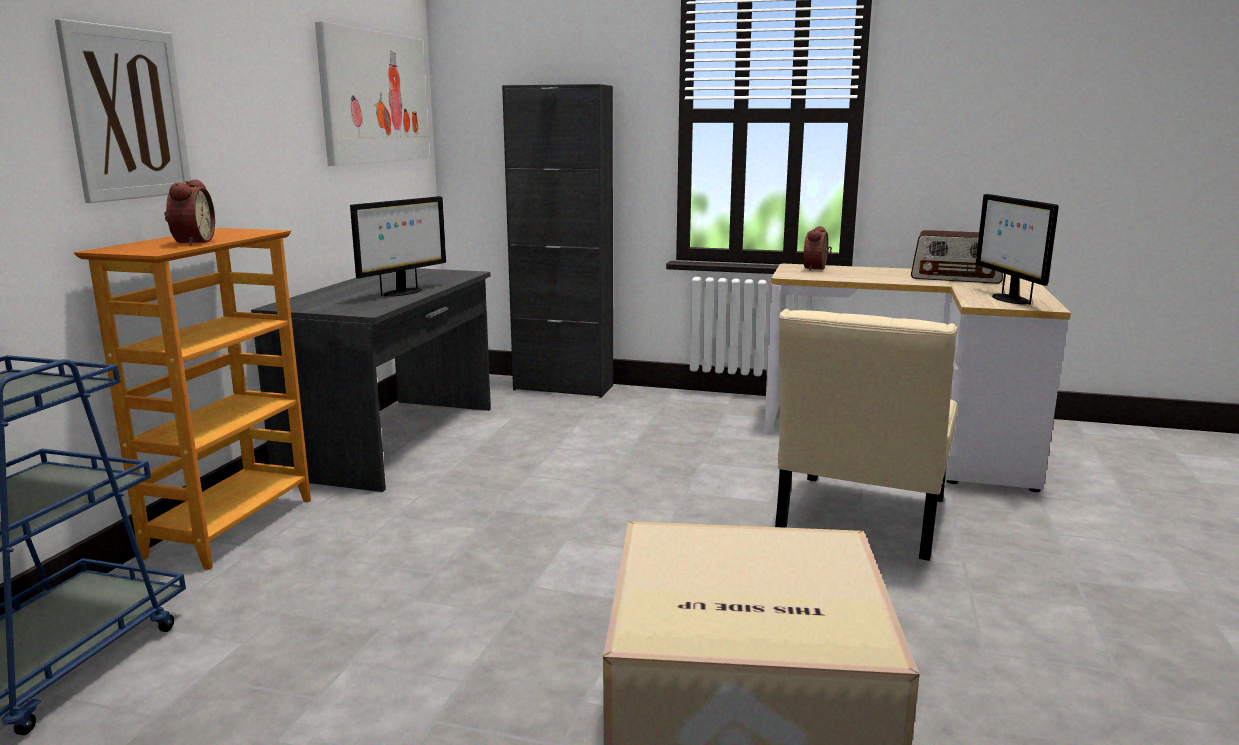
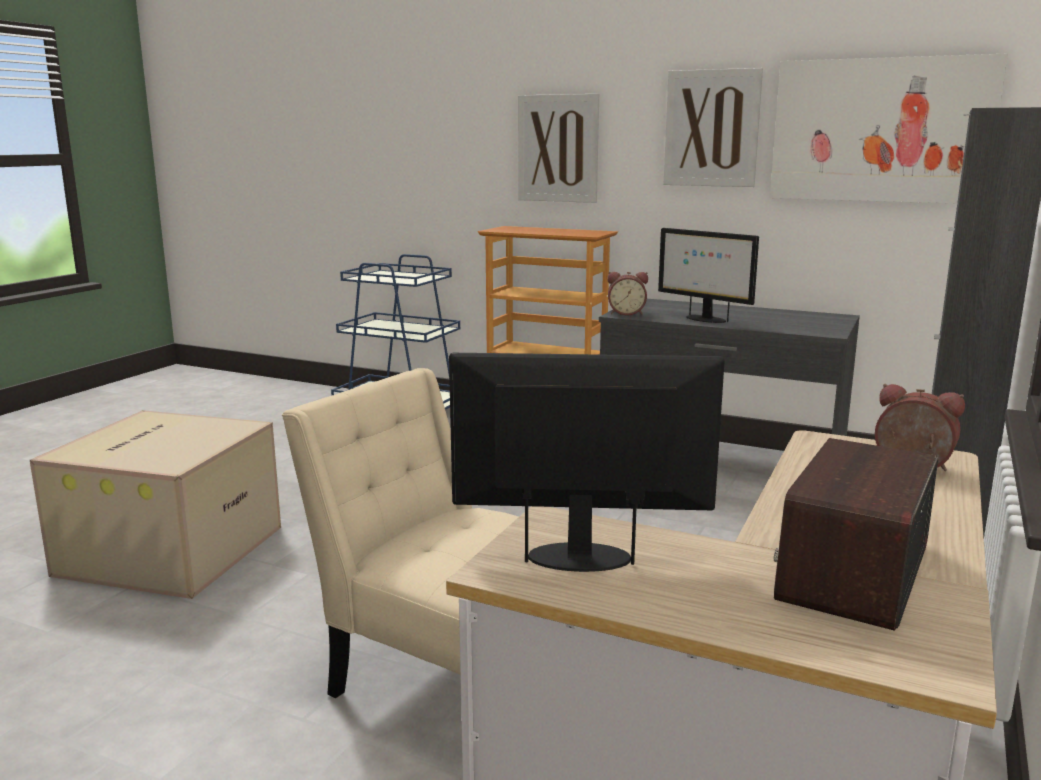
camera: 100 degrees right, 0 degrees up
alarm clock [164,179,215,246] -> alarm clock moved to [607,272,648,315]
none -> picture [664,68,763,187]

